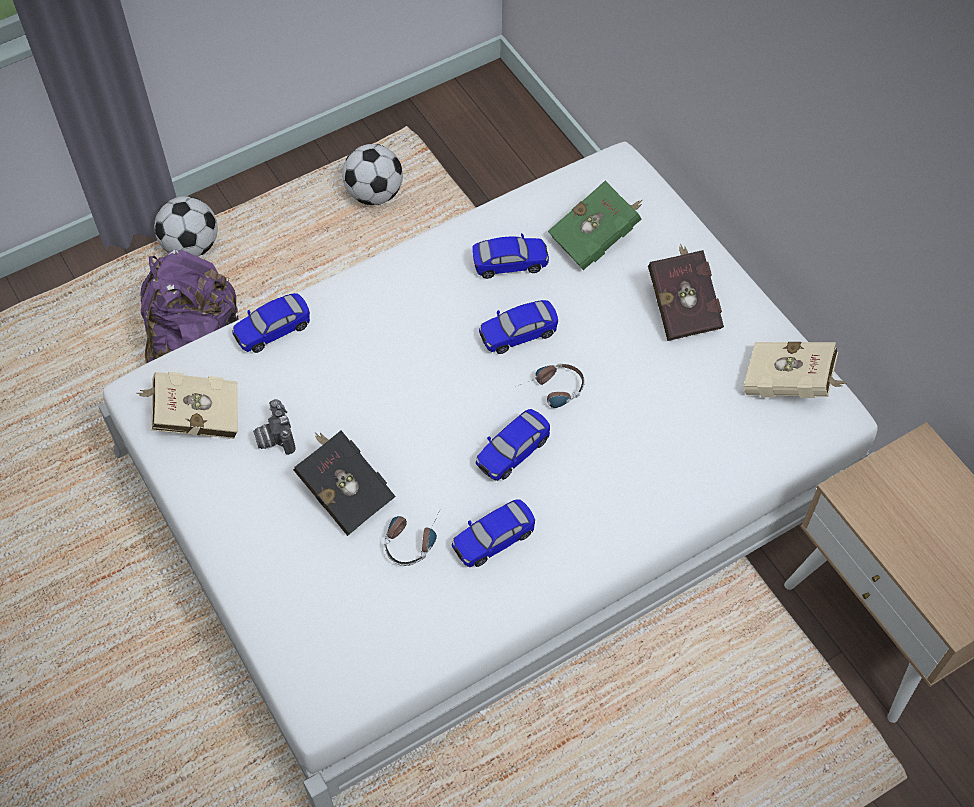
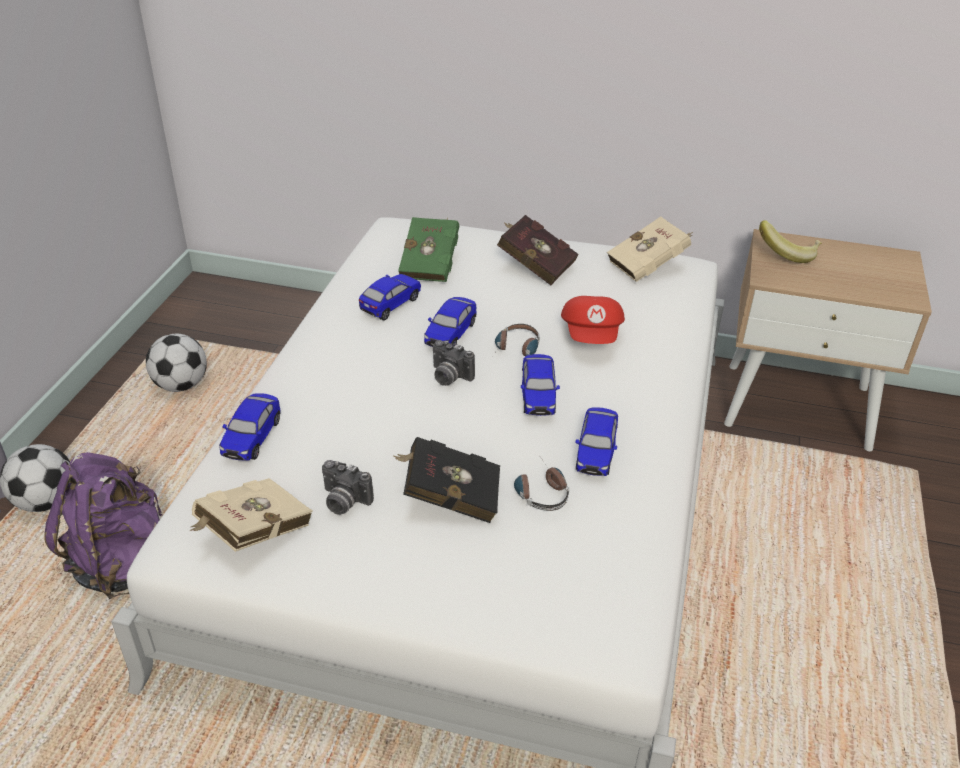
camera: 45 degrees left, 20 degrees down
none -> camera [433,340,475,386]
none -> red cap [561,296,625,344]
none -> banana [759,220,822,263]

